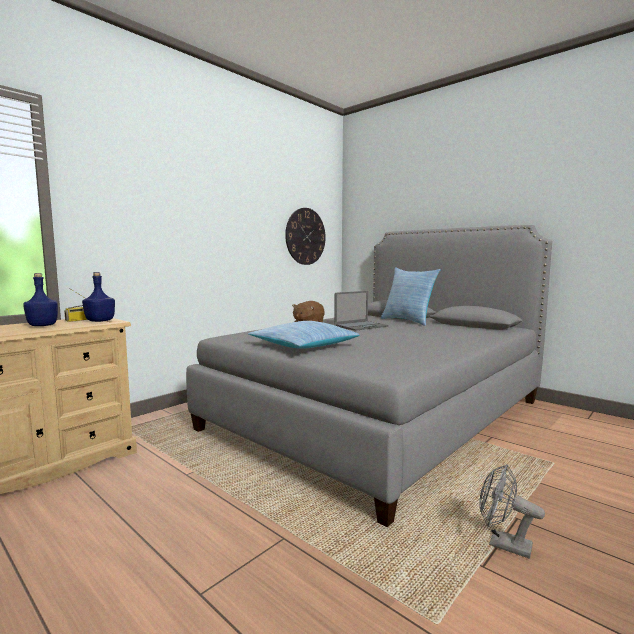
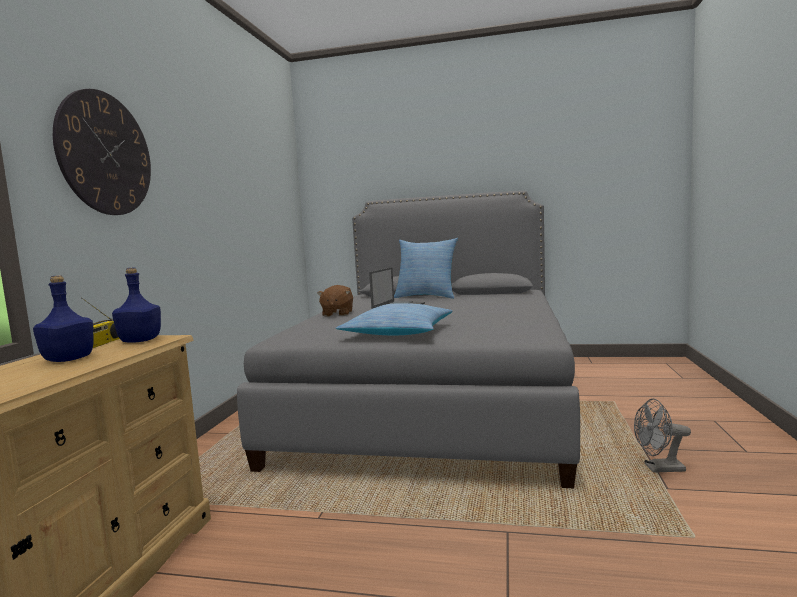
camera: 30 degrees left, 0 degrees up
wall clock [285,208,326,265] -> wall clock moved to [53,89,151,215]

